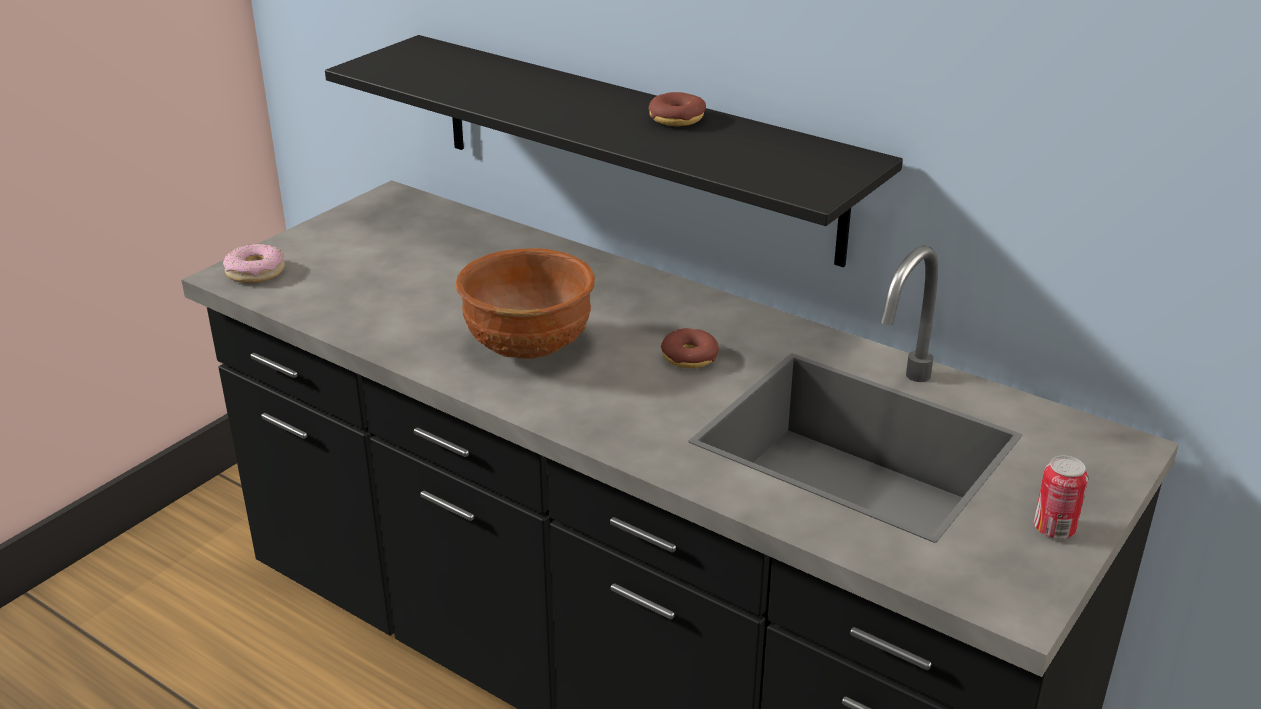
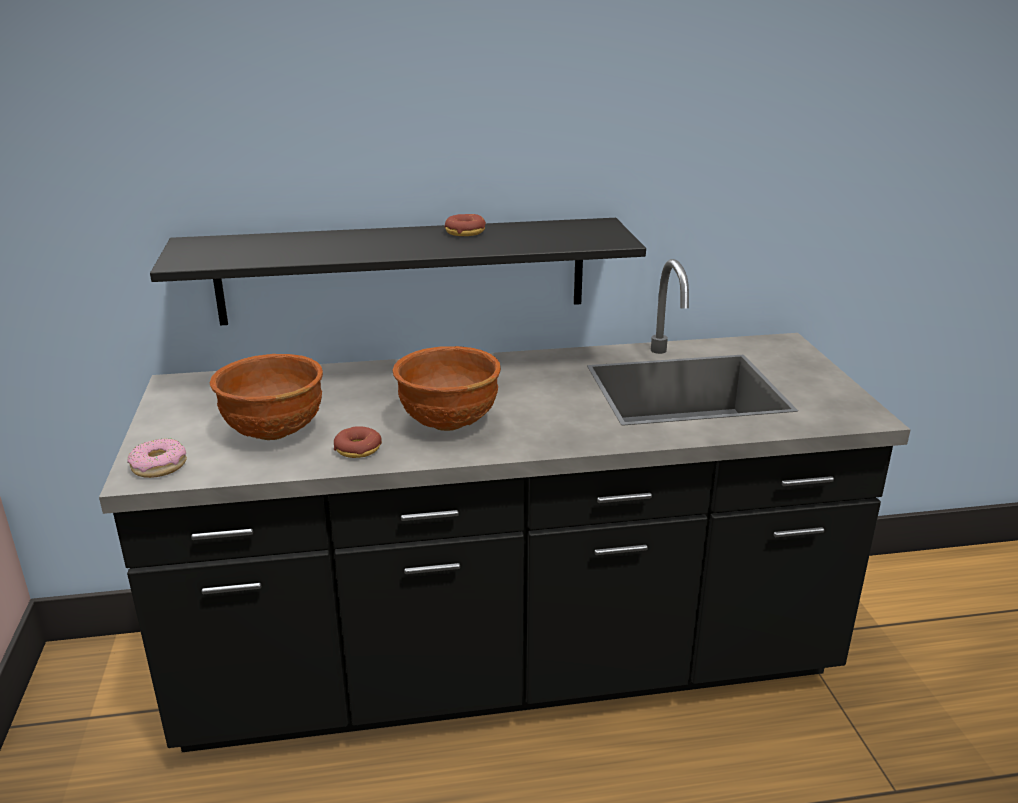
camera: 45 degrees left, 5 degrees down
donut [661,328,719,368] -> donut moved to [334,426,382,458]
can [1034,456,1088,539] -> none
none -> brown bowl [210,354,323,440]

